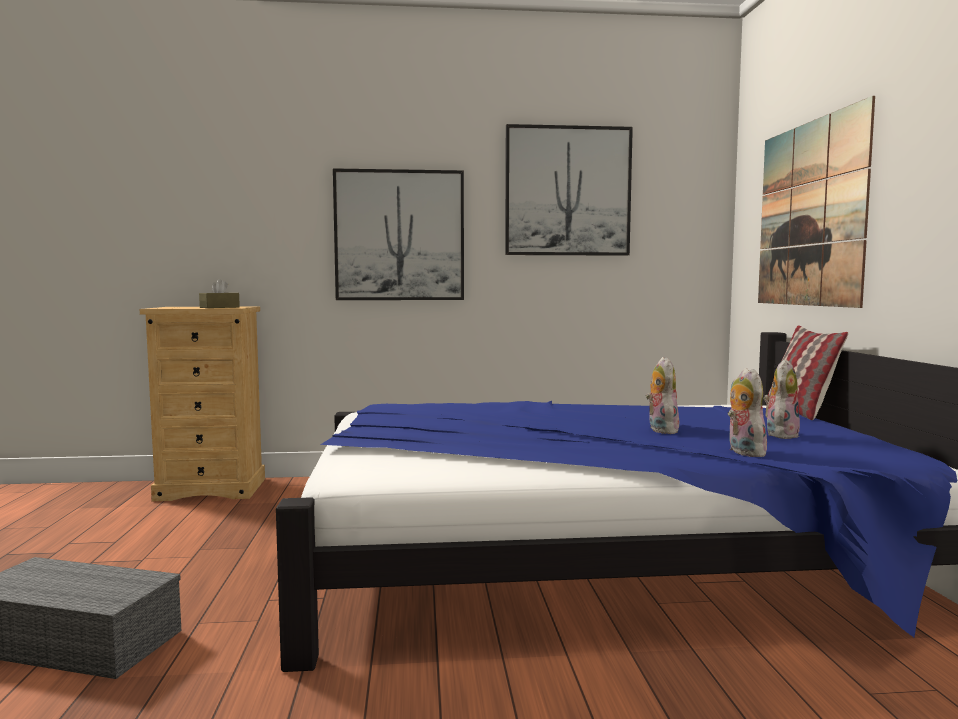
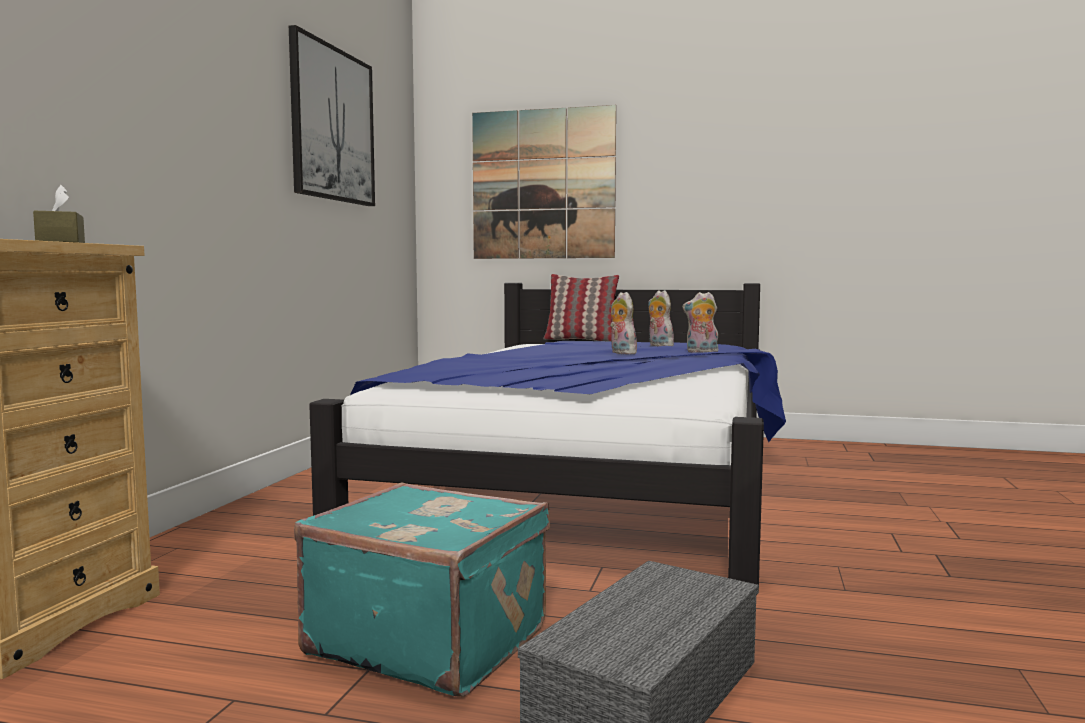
camera: 70 degrees left, 0 degrees up
picture [333,168,464,300] -> none
plush toy [646,357,679,434] -> plush toy turned 45 degrees clockwise [610,292,637,354]
none -> turquoise suitcase [294,482,550,697]

